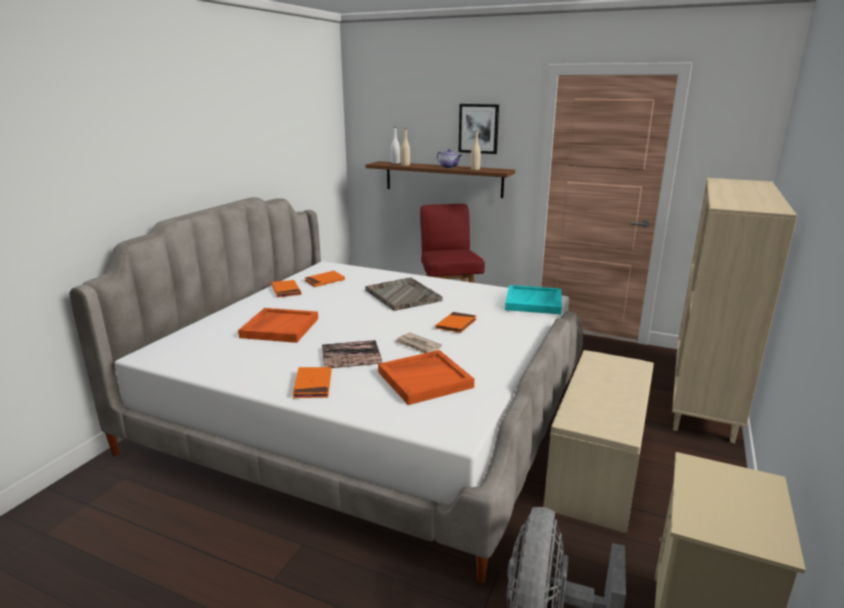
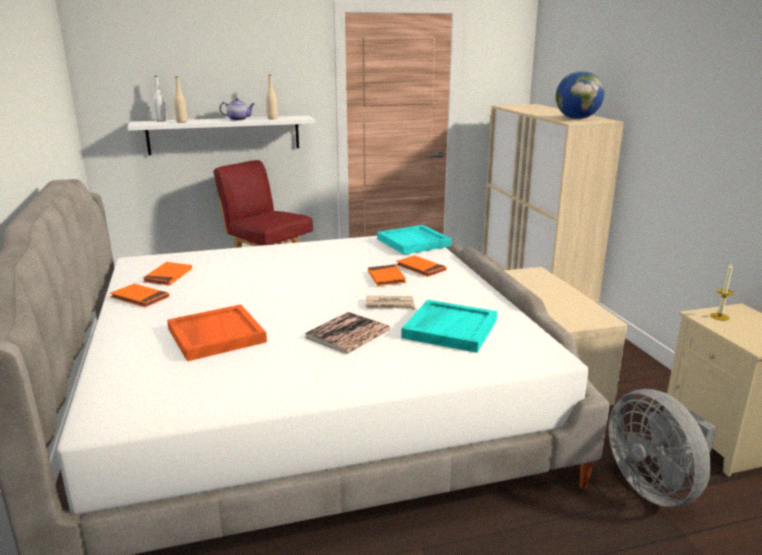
camera: 40 degrees left, 0 degrees up
orange book [293,367,332,398] -> orange book moved to [396,256,447,277]
grey tray [365,277,443,311] -> none
brown shelf [366,161,515,198] -> white shelf [127,115,315,155]
orange tray [378,350,474,405] -> turquoise tray [401,300,497,353]
picture [458,104,499,154] -> none
none -> globe [556,71,604,119]
none -> candle [710,264,734,321]

